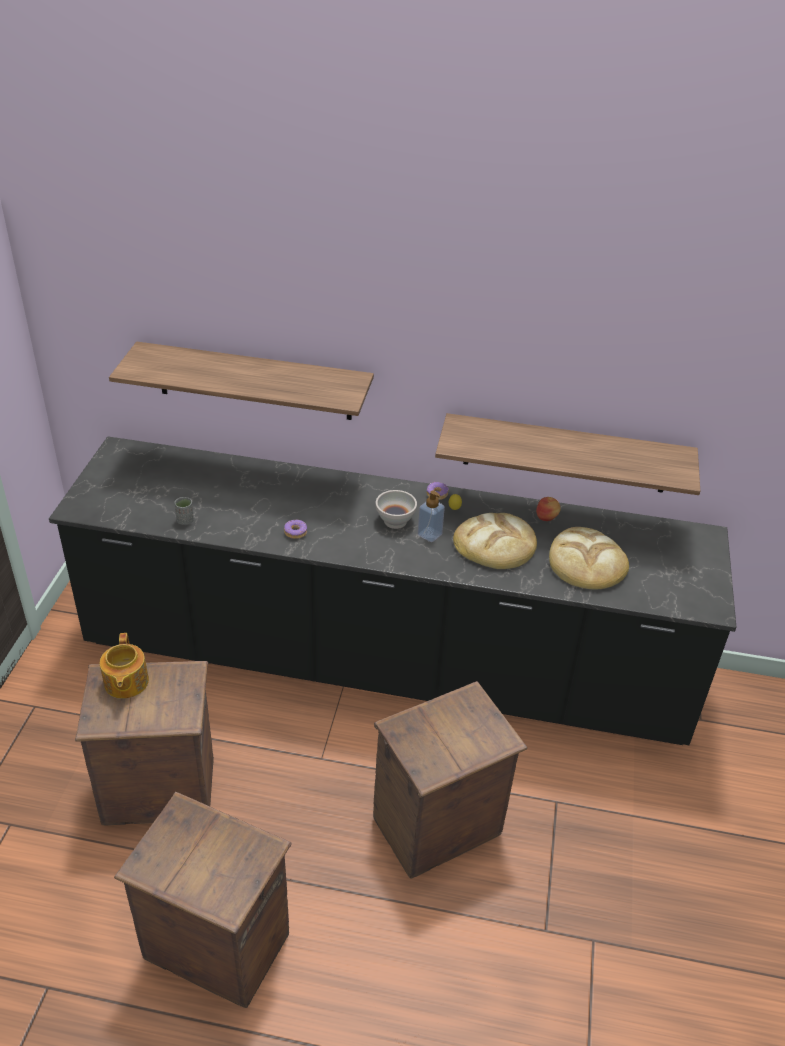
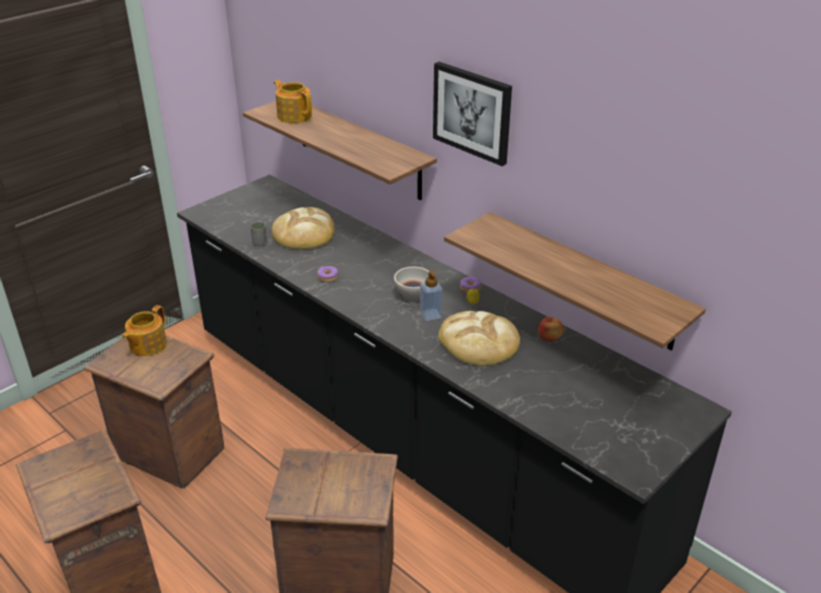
camera: 35 degrees right, 5 degrees down
bread [549,527,629,590] -> bread moved to [271,207,334,249]
none -> teapot [274,80,312,123]
none -> picture [433,62,512,166]

